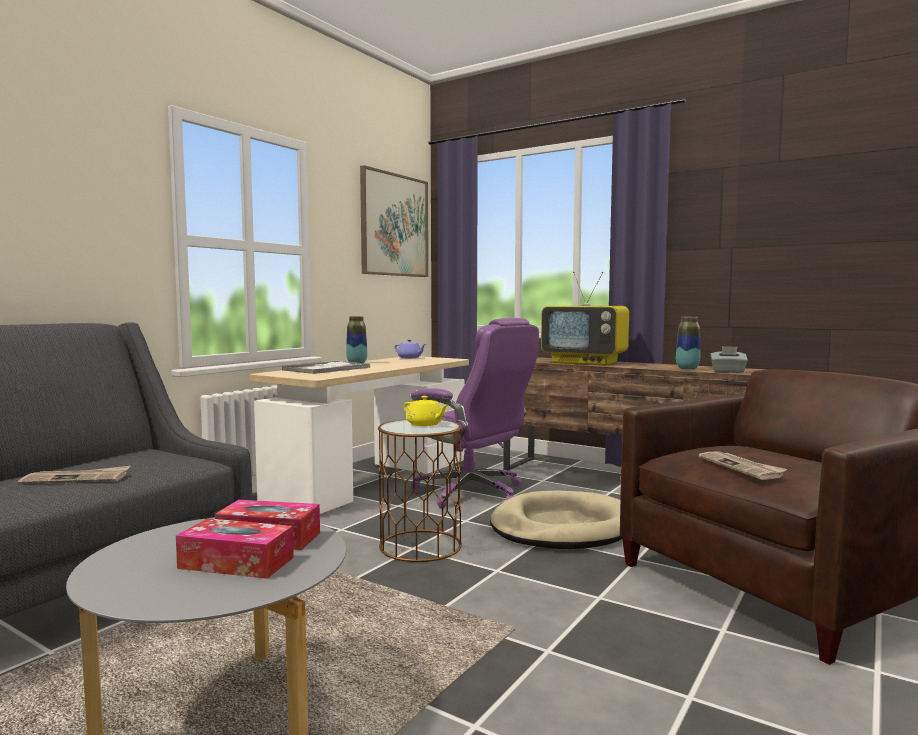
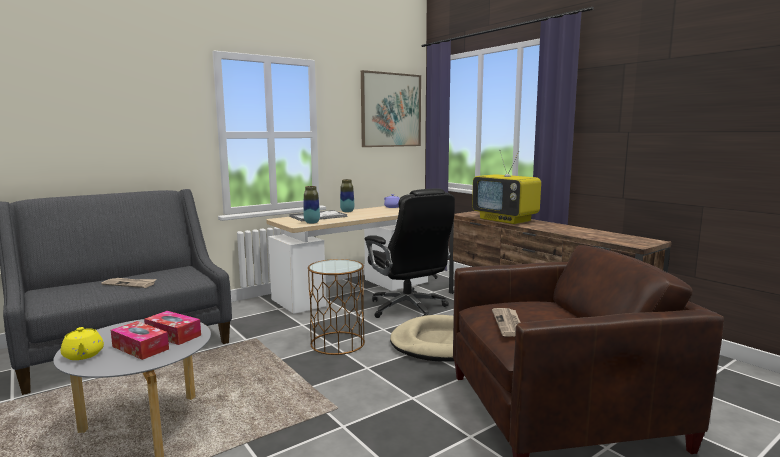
camera: 20 degrees right, 5 degrees up
yellow teapot [404,396,448,426] -> yellow teapot moved to [61,327,104,360]
purple office chair [411,318,539,508] -> black office chair [365,188,455,318]
vase [676,317,700,370] -> vase moved to [303,186,320,224]
grey tissue box [710,346,748,373] -> none

